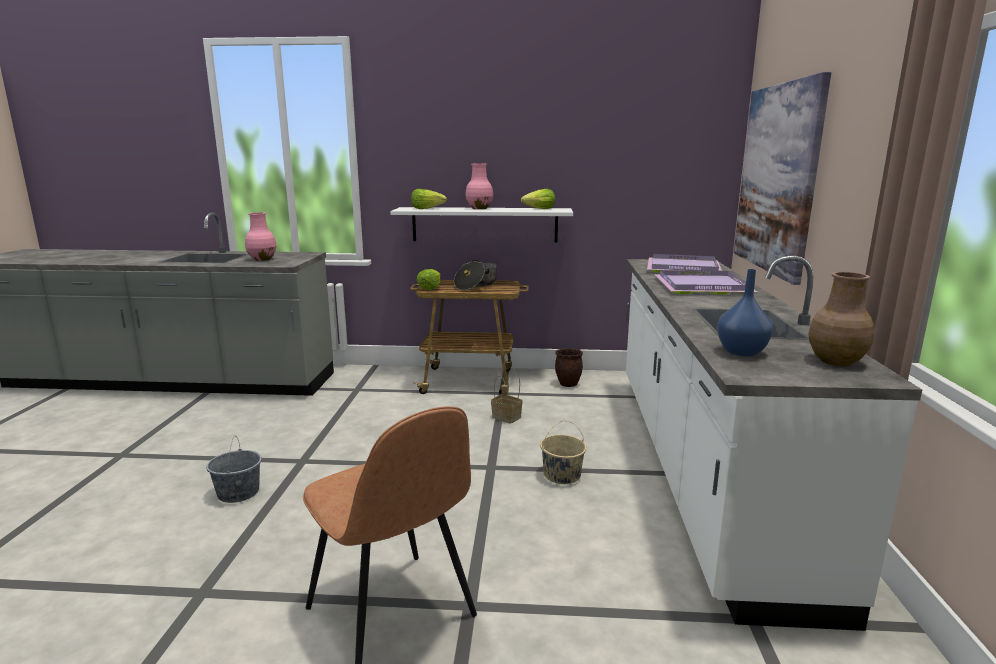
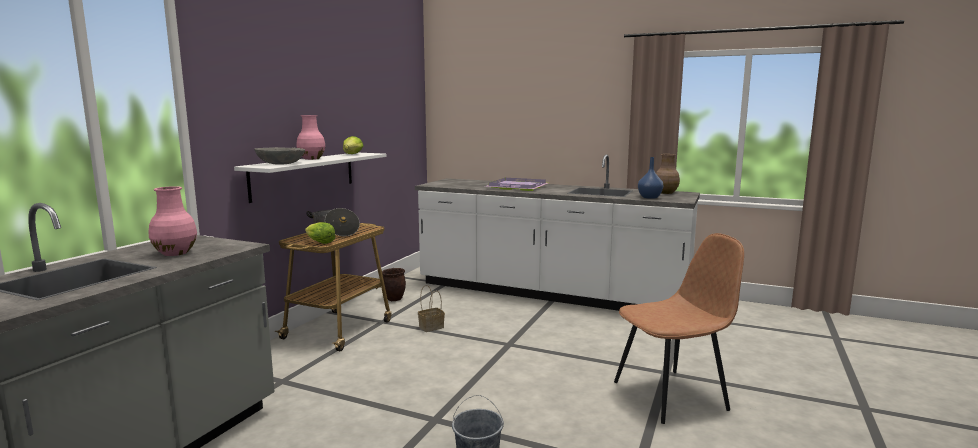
camera: 70 degrees left, 5 degrees down
lettuce [411,189,447,209] -> grey bowl [254,147,305,165]
beige bucket [540,421,587,484] -> none
purple tray [647,254,722,274] -> none
picture [734,72,831,285] -> none

